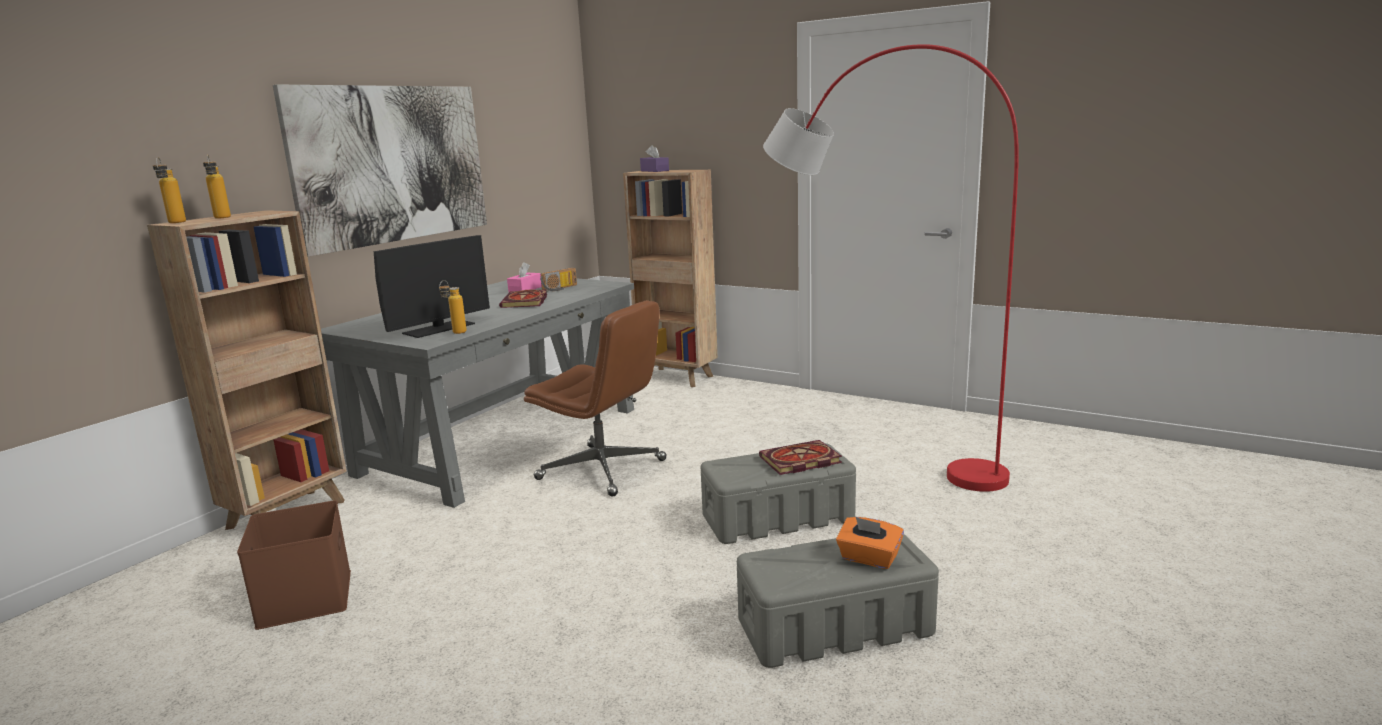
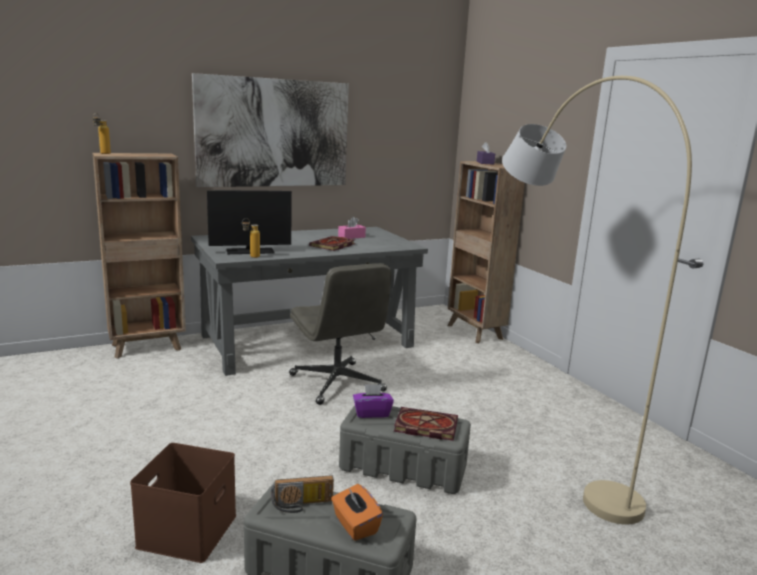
camera: 30 degrees right, 0 degrees up
bottle [203,155,231,219] -> none
brown storage box [237,500,351,630] -> brown storage box moved to [130,443,236,563]
brown office chair [524,300,667,497] -> grey office chair [289,263,391,405]
radio [540,268,577,291] -> radio moved to [271,475,334,513]
red floor lamp [763,44,1019,492] -> beige floor lamp [502,76,692,525]
none -> purple tissue box [353,384,394,418]

